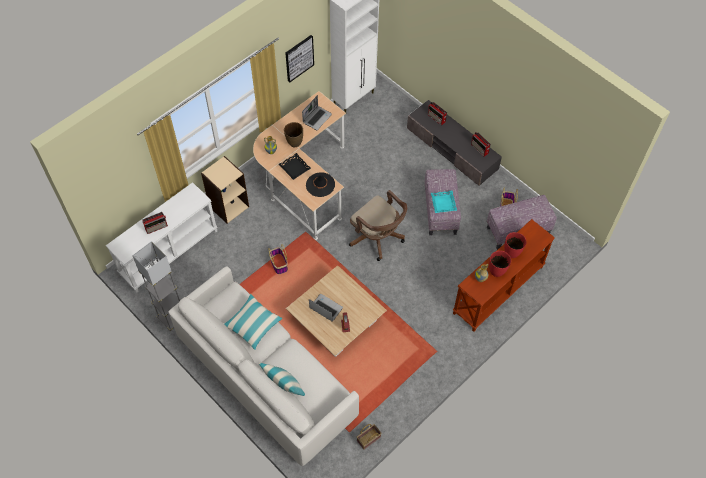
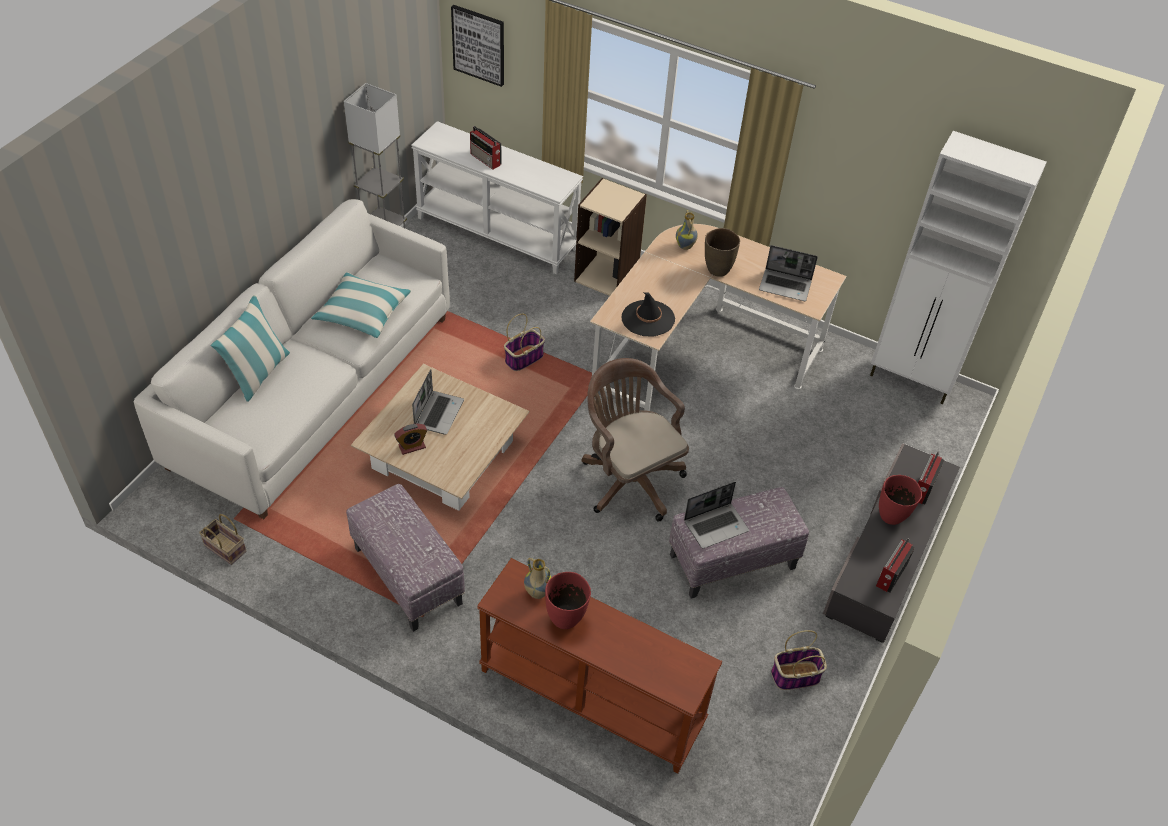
camera: 70 degrees right, 10 degrees down
black tray [279,153,311,180] -> none
picture [285,35,314,83] -> picture moved to [451,5,504,87]
brown office chair [349,190,407,261] -> brown office chair turned 120 degrees clockwise [581,358,689,521]
turquoise tray [431,190,457,213] -> laptop [684,482,749,549]
ottoman [487,195,557,250] -> ottoman moved to [346,484,465,632]
red vase [504,232,526,258] -> red vase moved to [879,475,922,525]

